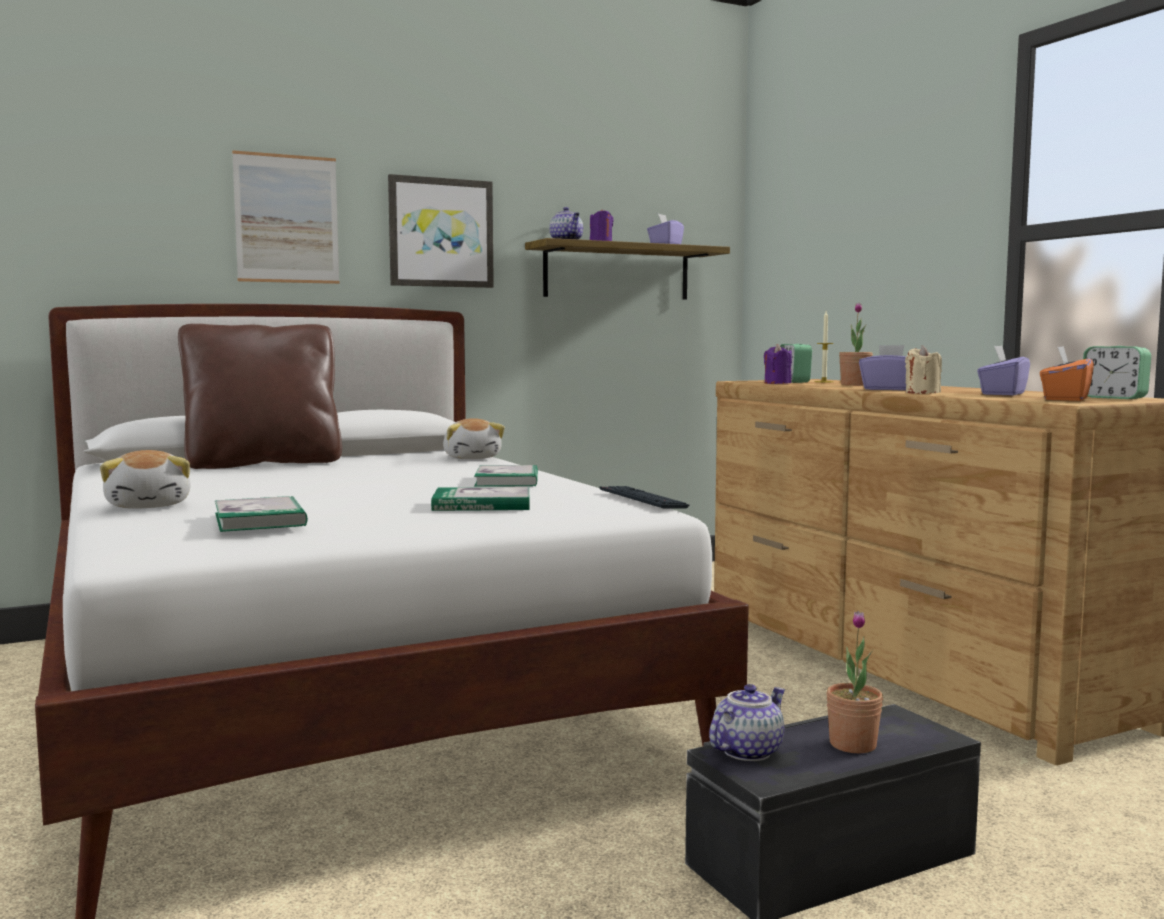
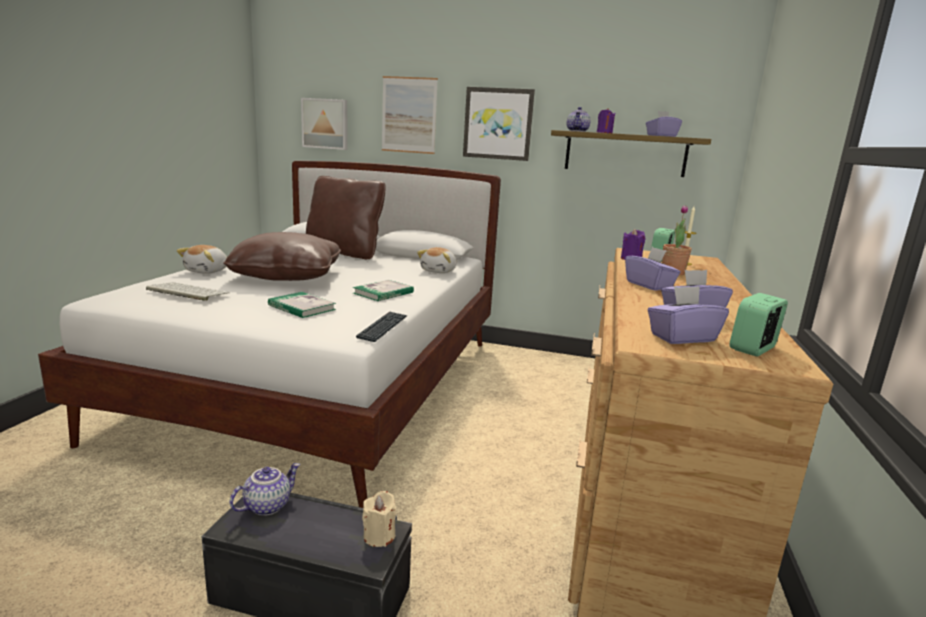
camera: 40 degrees right, 10 degrees up
book [215,496,308,532] -> keyboard [146,282,230,301]
teapot [709,684,785,761] -> teapot turned 45 degrees counterclockwise [230,463,300,516]
potted plant [826,611,883,753] -> none
beige candle [905,345,942,394] -> beige candle moved to [362,491,396,547]
orange tissue box [1040,346,1094,401] -> purple tissue box [648,286,729,344]
alarm clock [1083,346,1151,399] -> alarm clock turned 45 degrees clockwise [730,293,788,357]
none -> brown pillow [223,232,341,281]
none -> picture [301,98,347,150]

